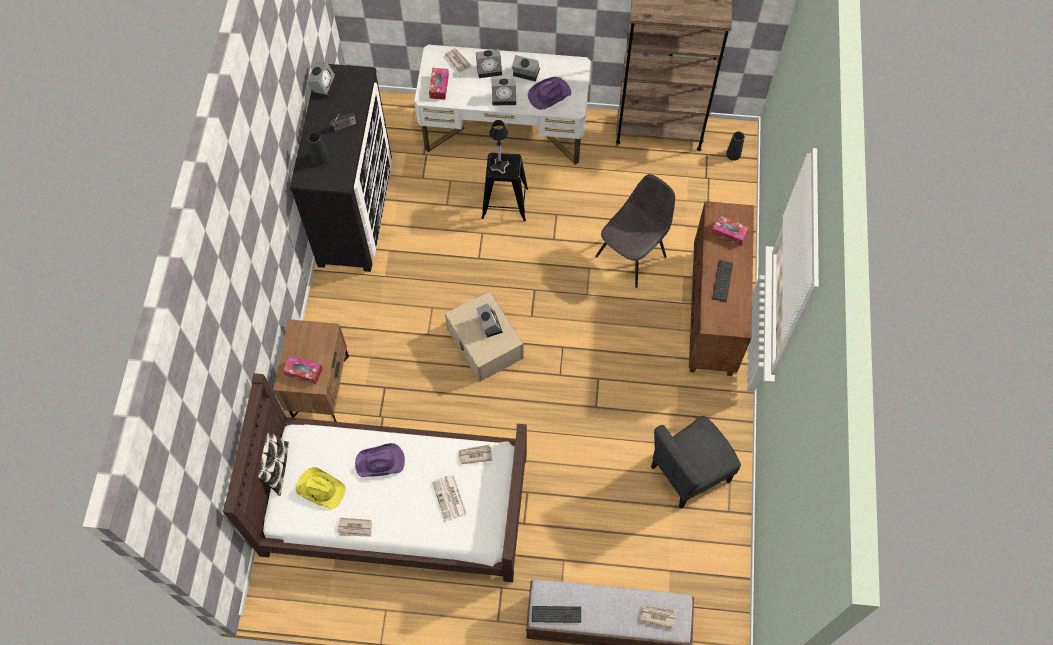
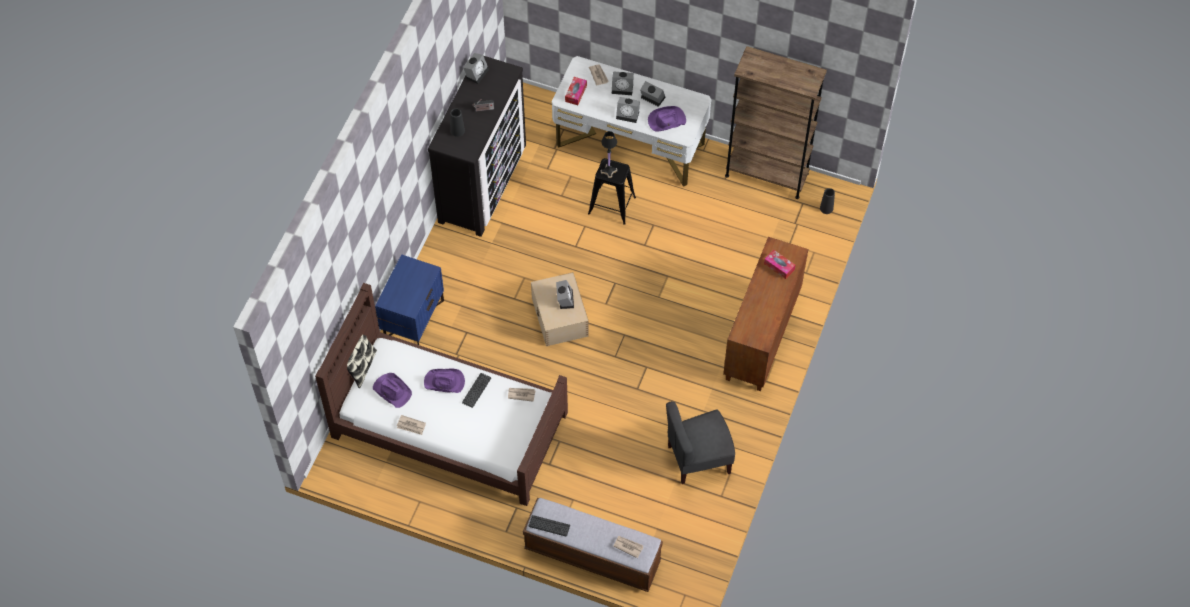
camera: 15 degrees right, 5 degrees down
brown nightstand [273,319,349,422] -> blue nightstand [375,254,444,345]
tissue box [283,356,322,384] -> none
yellow hat [296,467,346,510] -> purple hat [373,373,412,408]
newspaper [432,475,467,521] -> none
grey chair [595,174,675,288] -> none
keyboard [712,260,733,302] -> keyboard moved to [462,373,491,408]

